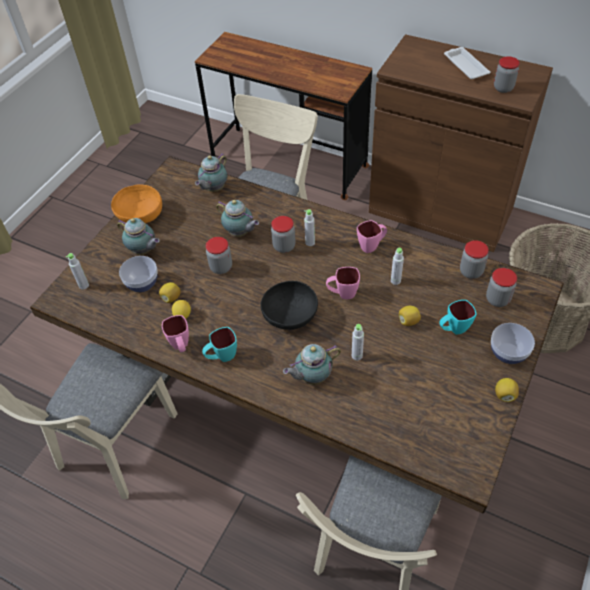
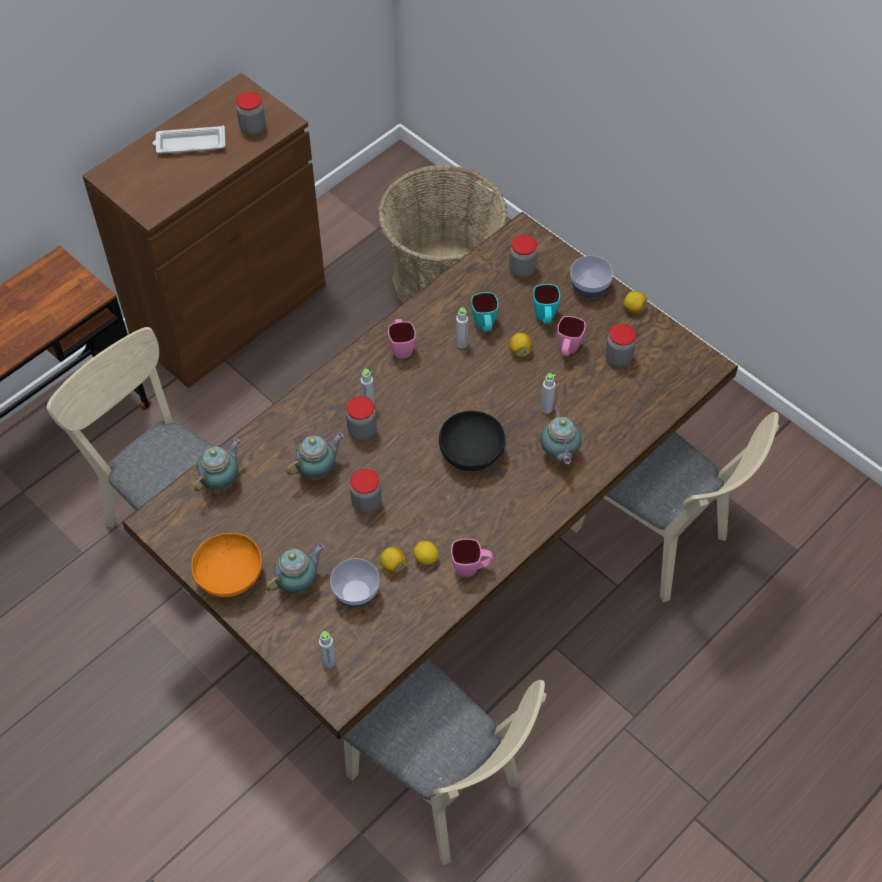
camera: 75 degrees left, 5 degrees up
teapot [195,154,227,192] -> teapot turned 105 degrees counterclockwise [194,438,240,491]
turquoise mug [202,327,237,362] -> turquoise mug moved to [471,292,499,332]
pink mug [326,267,360,299] -> pink mug moved to [557,316,586,356]
jar [460,240,489,279] -> jar moved to [605,323,636,367]

